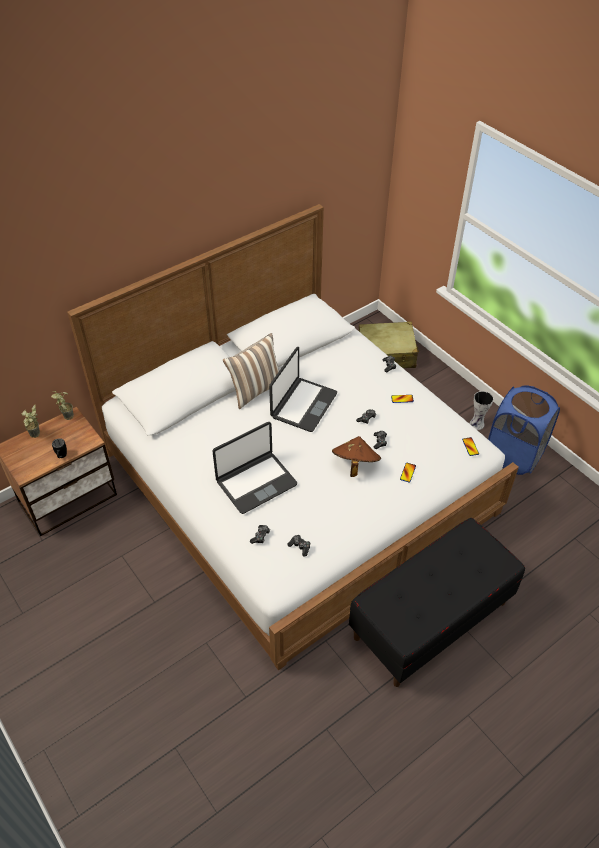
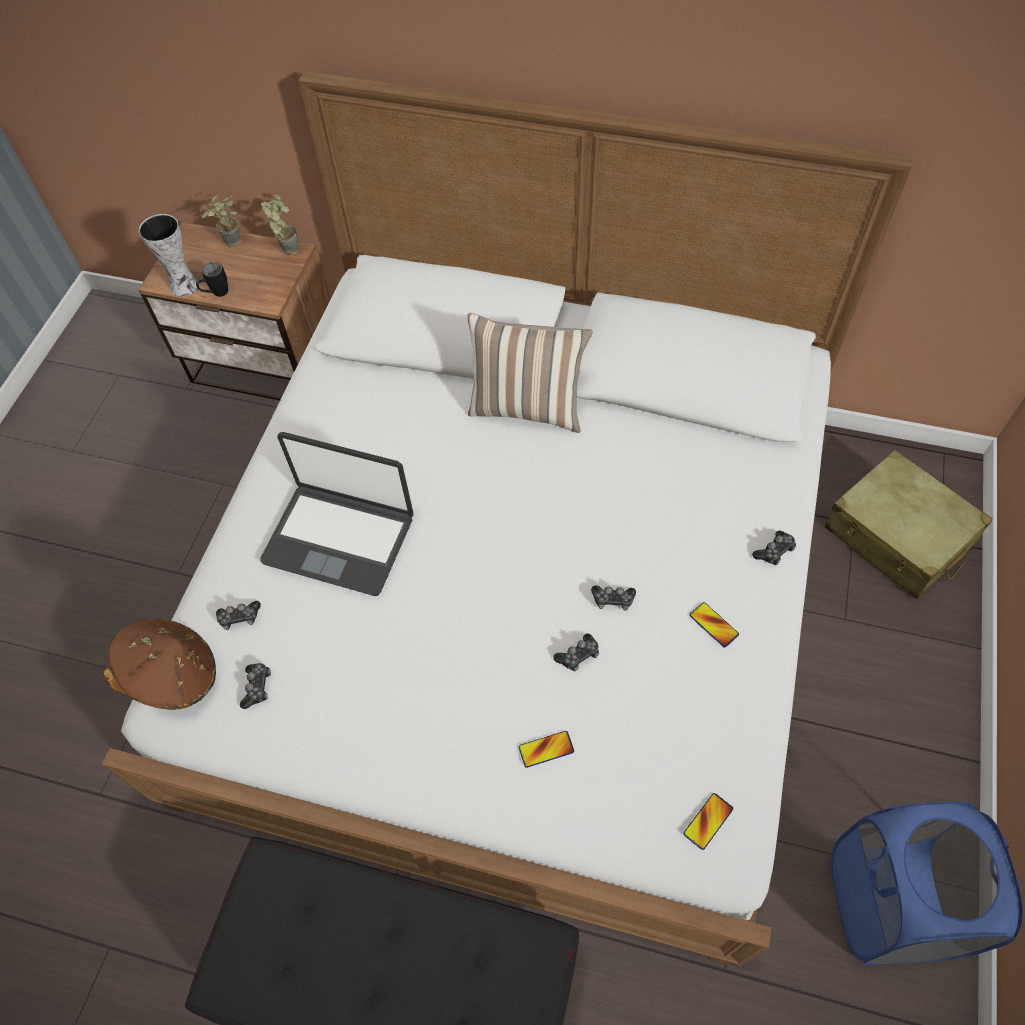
camera: 55 degrees right, 10 degrees up
laptop [269,347,337,432] -> none
brown hat [332,436,381,477] -> brown hat moved to [102,619,216,710]
vase [470,391,494,430] -> vase moved to [139,214,198,297]

